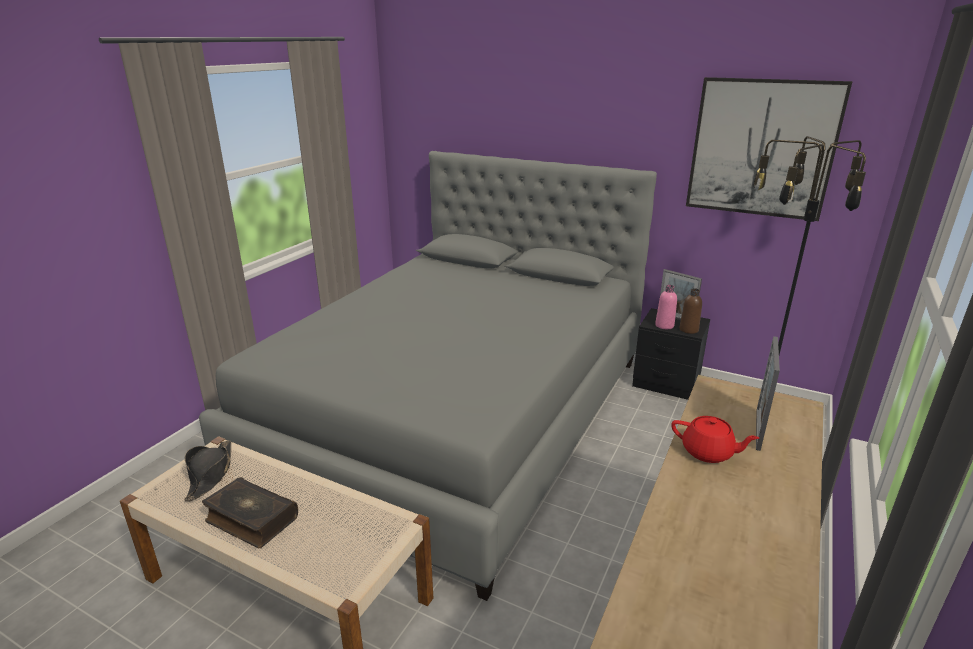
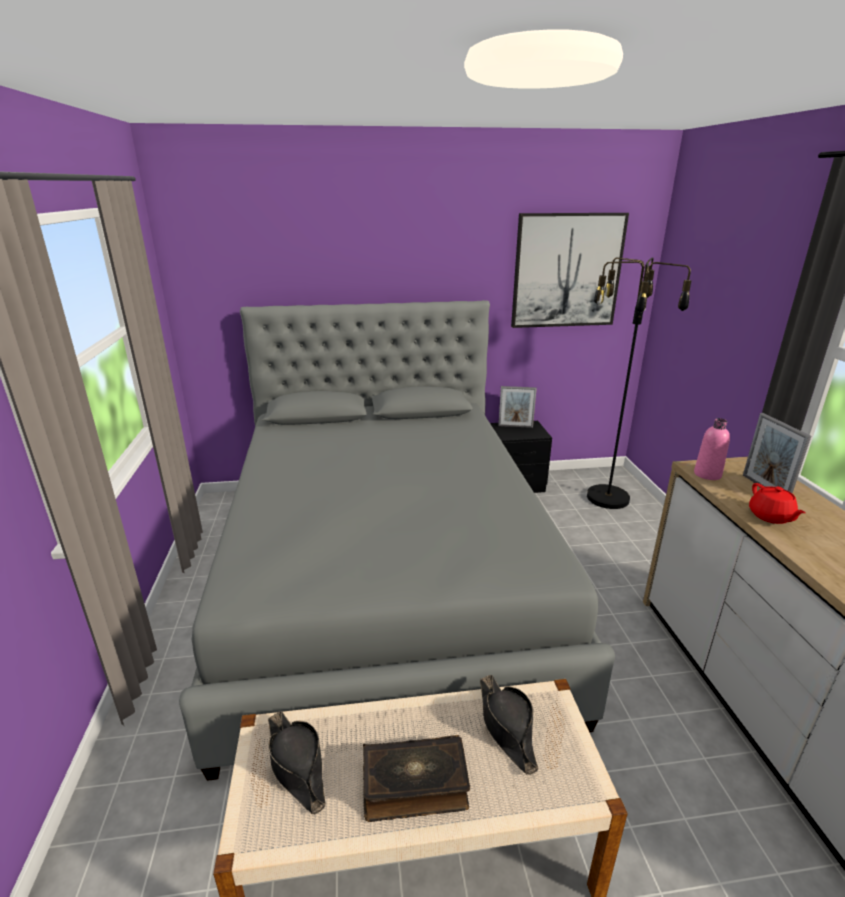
camera: 35 degrees left, 0 degrees up
pink bottle [655,285,677,329] -> pink bottle moved to [694,418,730,480]
red teapot [671,416,759,463] -> red teapot turned 90 degrees clockwise [749,483,806,524]
brown bottle [679,288,702,334] -> none
none -> black hat [480,675,539,775]

